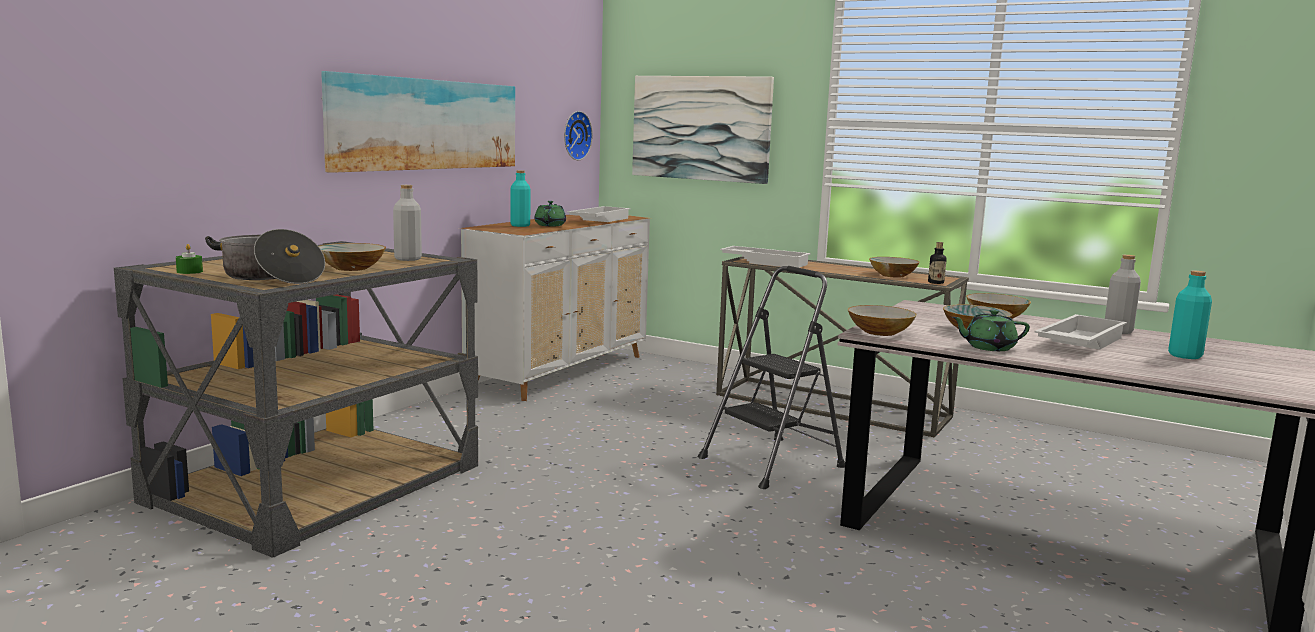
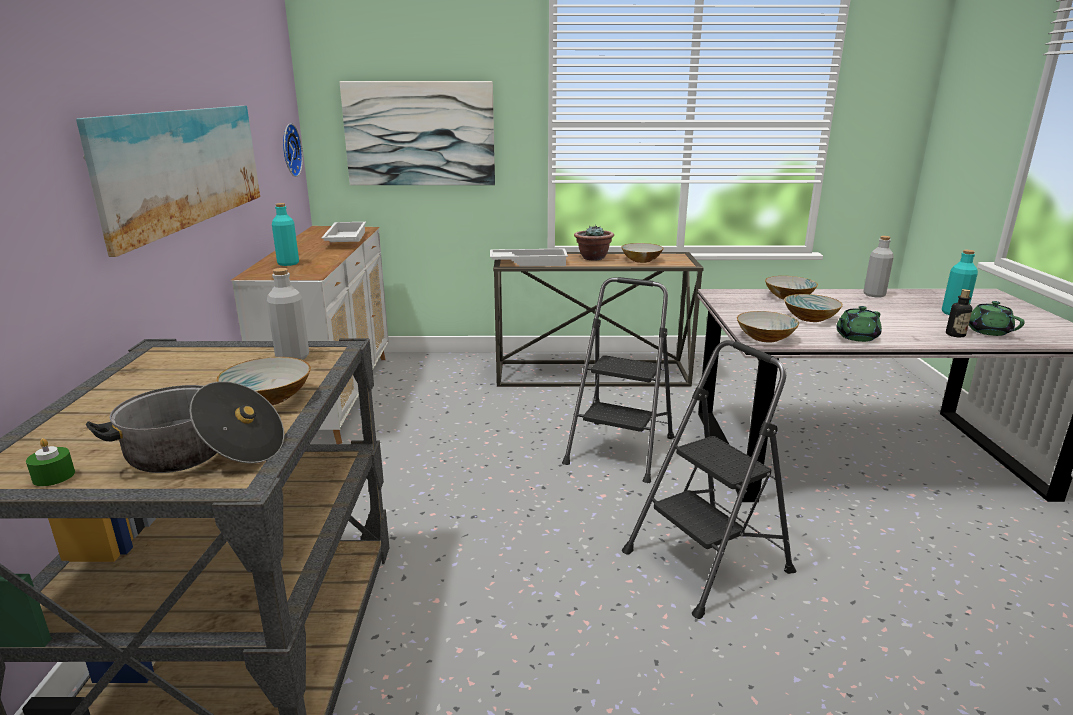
camera: 30 degrees left, 10 degrees up
green teapot [534,201,566,226] -> green teapot moved to [968,301,1025,336]
bottle [928,242,947,284] -> bottle moved to [946,289,972,337]
white tray [1035,314,1127,350] -> none
none -> potted plant [574,225,614,260]
none -> black step ladder [622,340,796,619]

